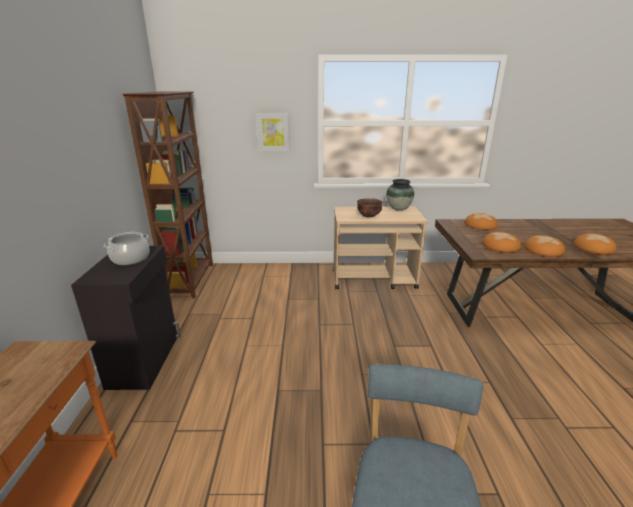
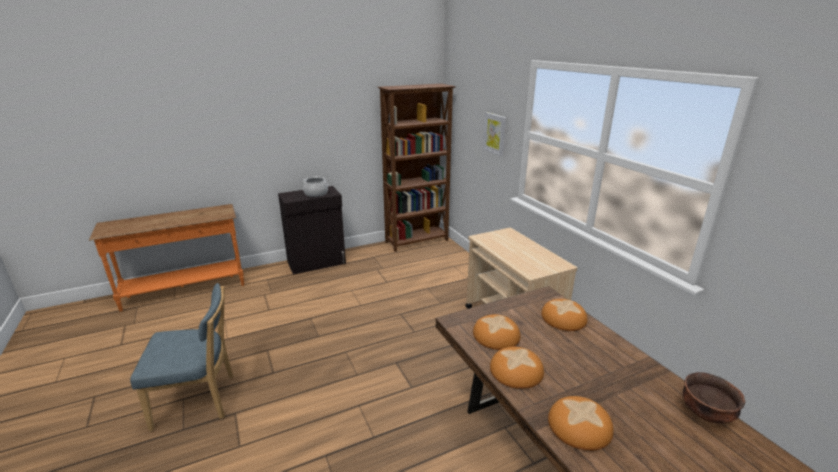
camera: 65 degrees right, 0 degrees up
brown bowl [357,199,383,217] -> brown bowl moved to [683,372,745,423]
vase [386,179,414,211] -> none

